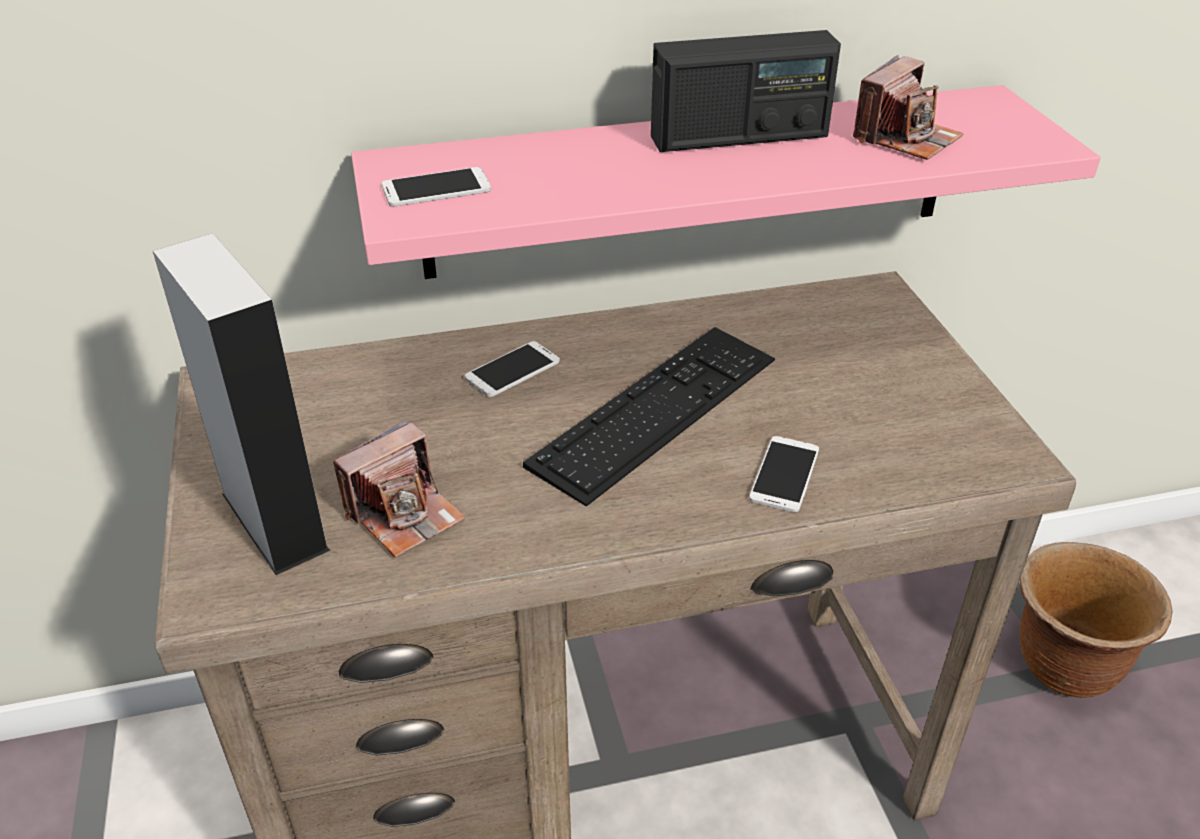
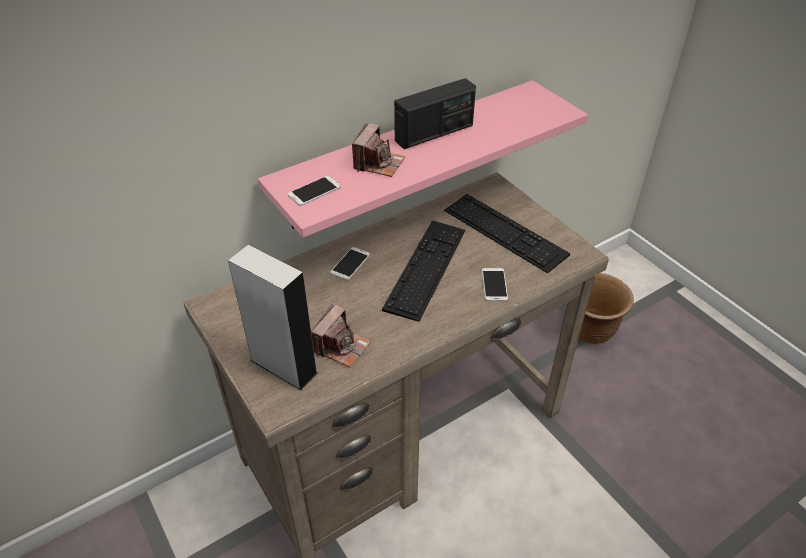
camera: 20 degrees left, 5 degrees up
camera [853,55,964,160] -> camera moved to [352,123,406,177]
none -> keyboard [444,194,570,273]

